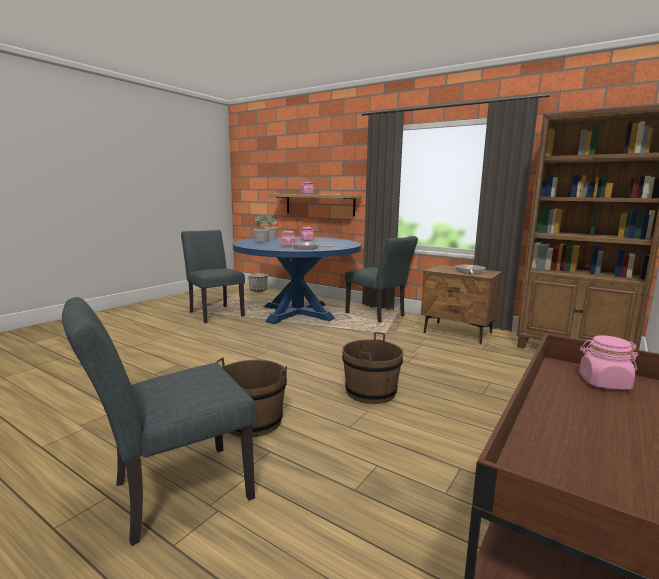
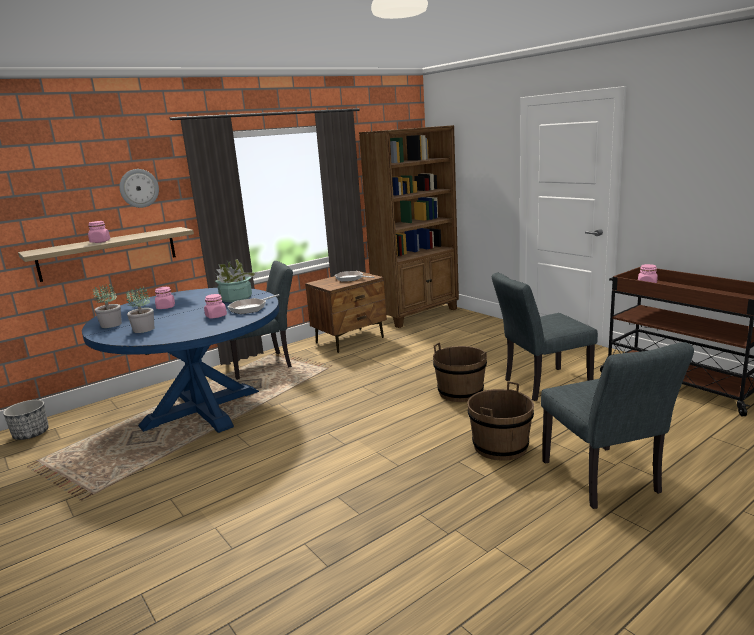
camera: 70 degrees left, 5 degrees up
grey chair [181,230,245,323] -> grey chair moved to [492,273,598,401]
none -> wall clock [120,169,159,208]
none -> potted plant [213,259,258,302]

